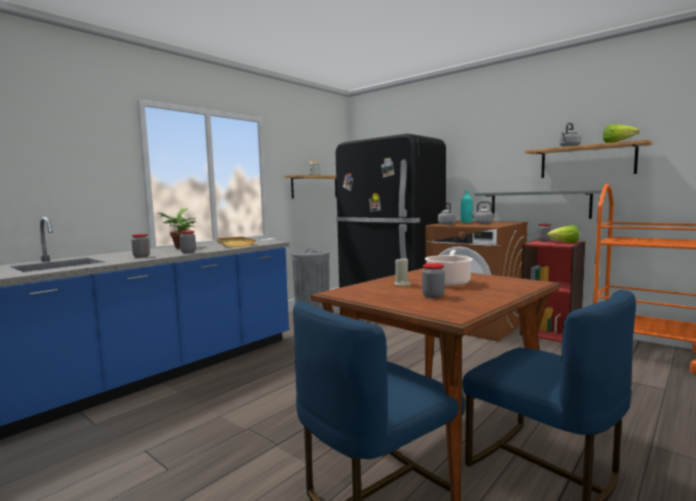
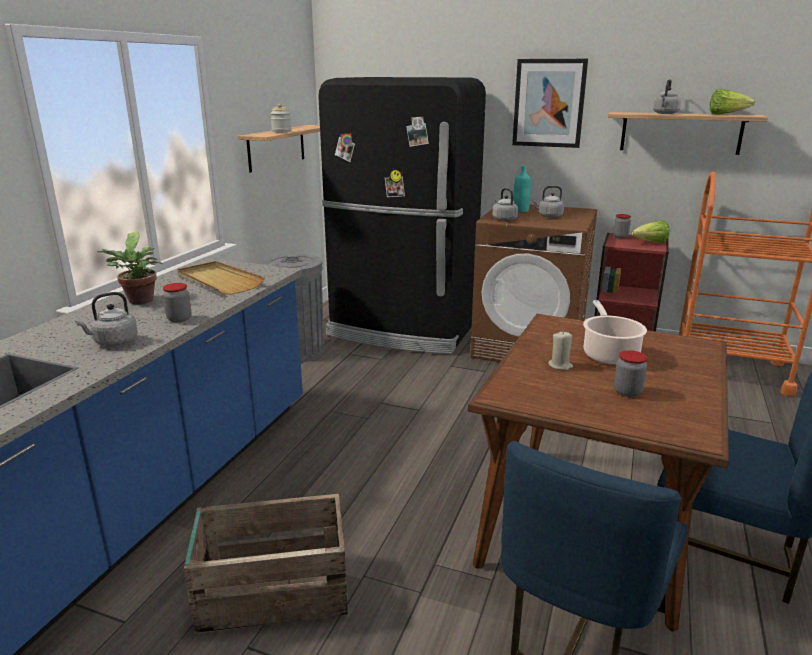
camera: 20 degrees left, 15 degrees up
jar [131,234,150,258] -> grey kettle [75,292,138,346]
grey shelf [475,190,602,219] -> none
none -> crate [184,494,348,634]
none -> picture [512,59,588,148]

